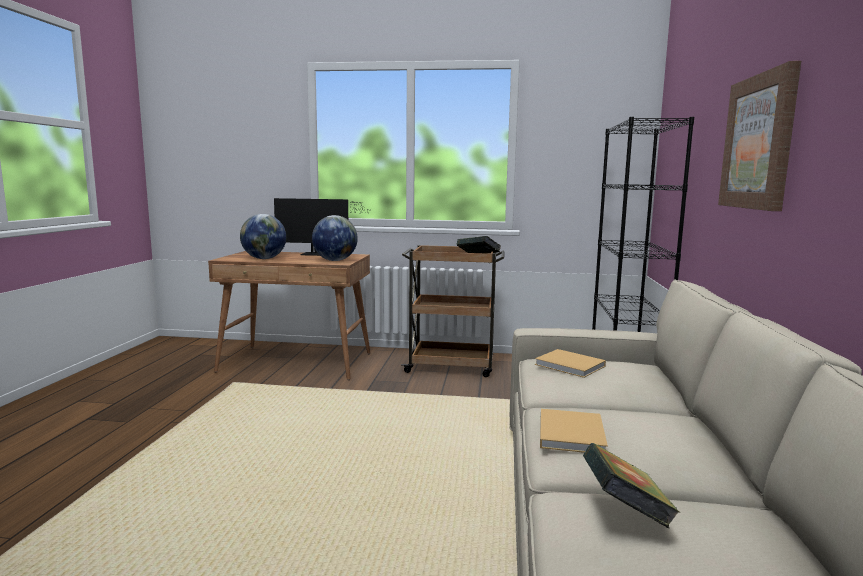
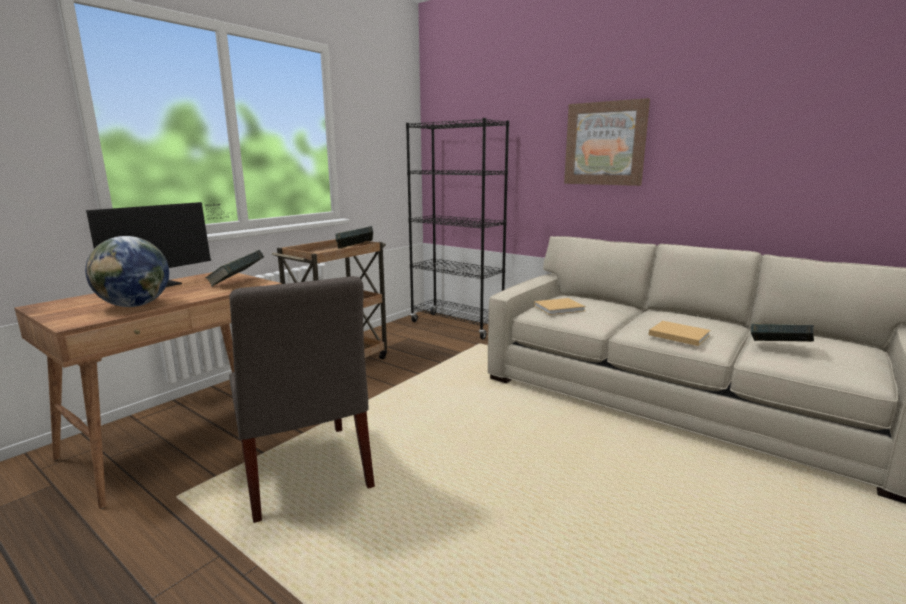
camera: 60 degrees left, 5 degrees up
globe [312,215,358,261] -> book [205,250,264,287]
none -> grey chair [229,276,375,523]

